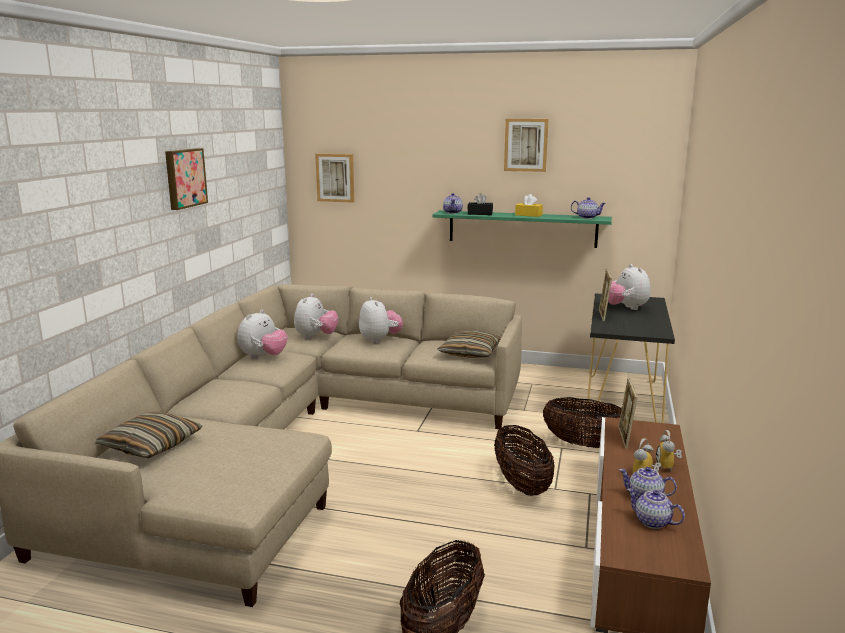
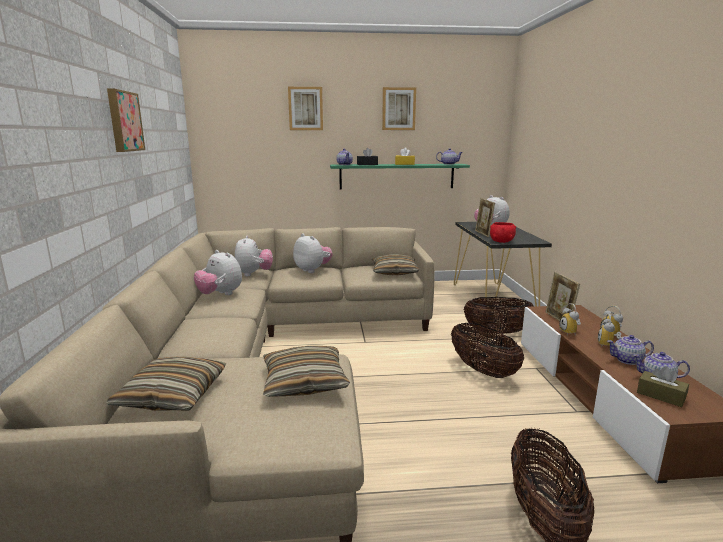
camera: 20 degrees left, 0 degrees up
plush toy [237,310,288,359] -> plush toy turned 120 degrees clockwise [194,250,242,295]
picture [315,154,354,203] -> picture moved to [288,87,323,130]
none -> pillow [263,346,350,397]
none -> red bowl [490,222,516,243]
none -> alarm clock [559,303,581,336]
none -> brown tissue box [637,366,689,407]

